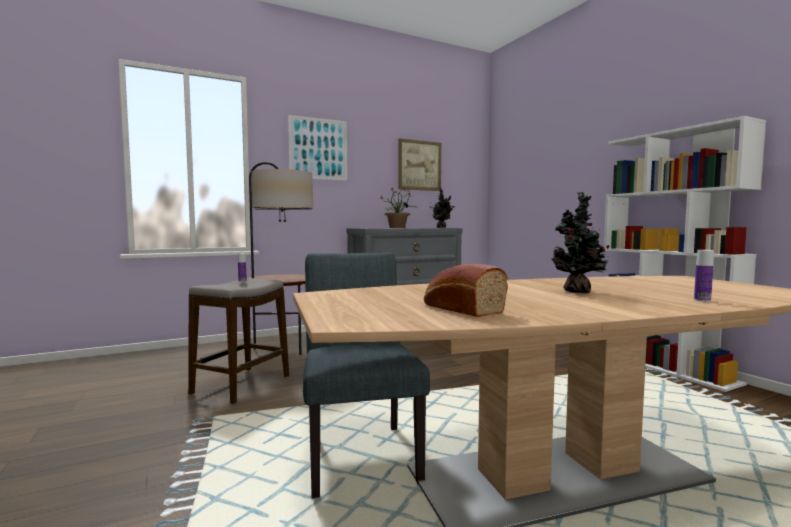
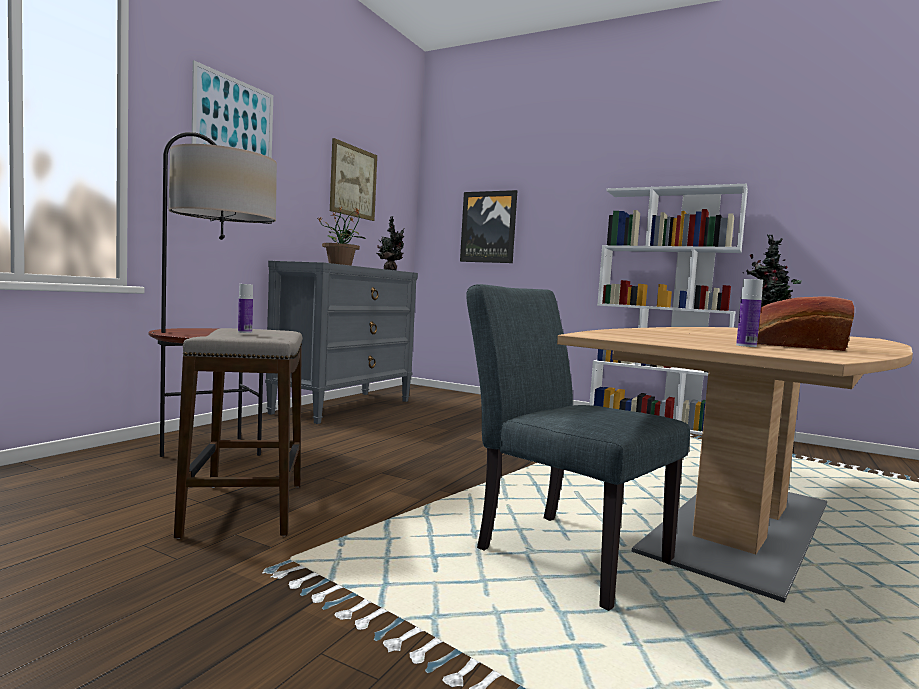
camera: 35 degrees left, 0 degrees up
bottle [694,250,714,302] -> bottle moved to [736,279,763,347]
none -> picture [460,190,517,263]

